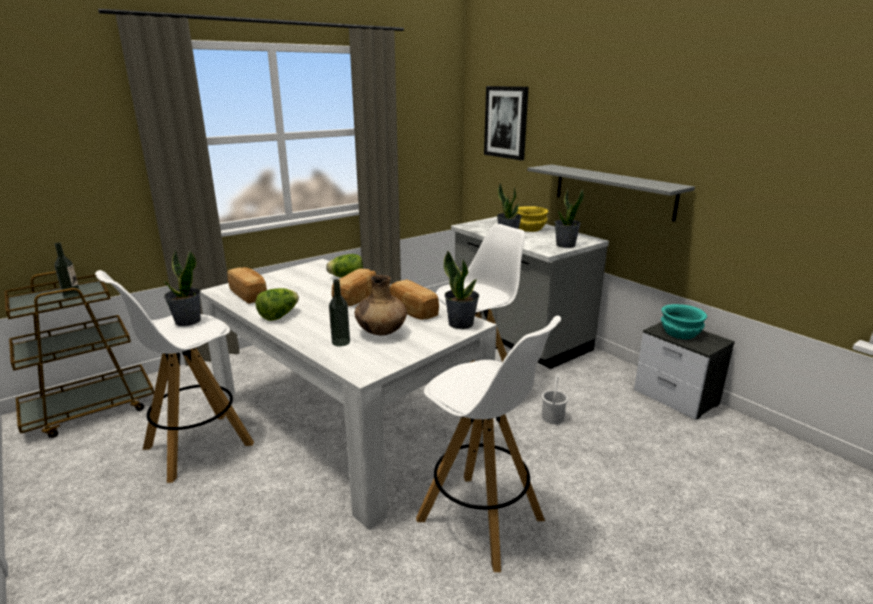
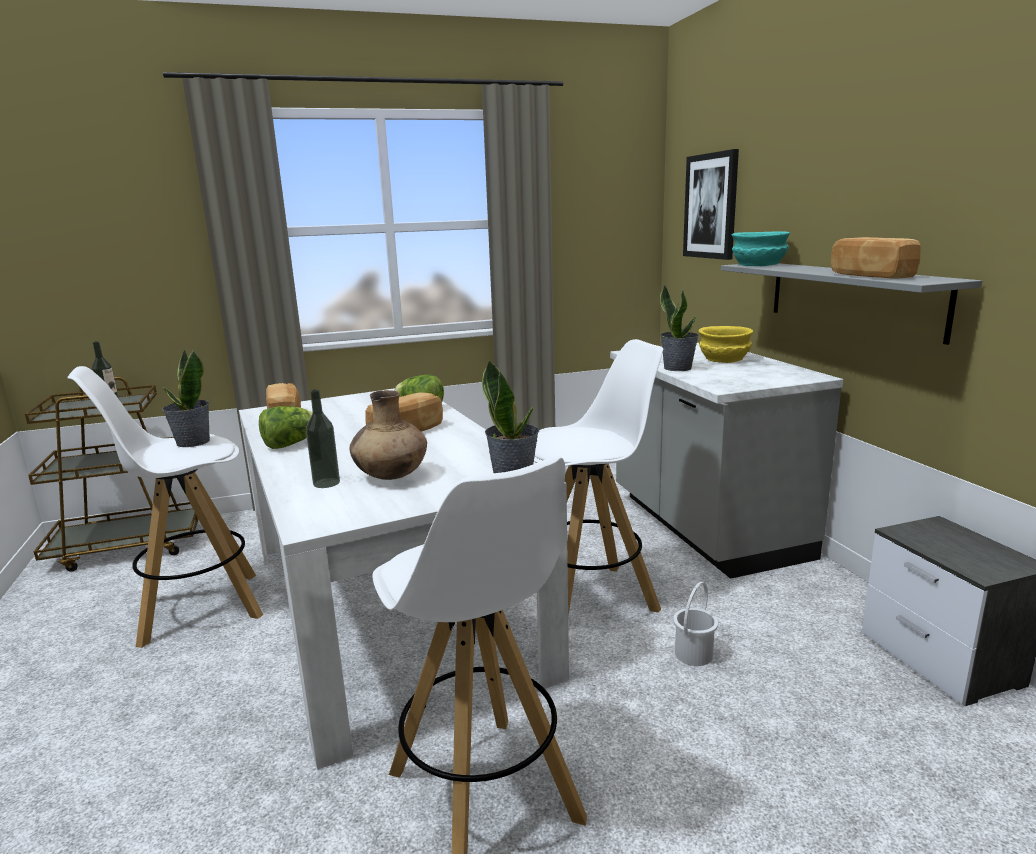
camera: 20 degrees right, 5 degrees down
bread [390,279,439,320] -> bread moved to [831,237,921,279]
potted plant [554,188,584,248] -> none
turquoise bowl [661,304,707,339] -> turquoise bowl moved to [732,231,790,266]

